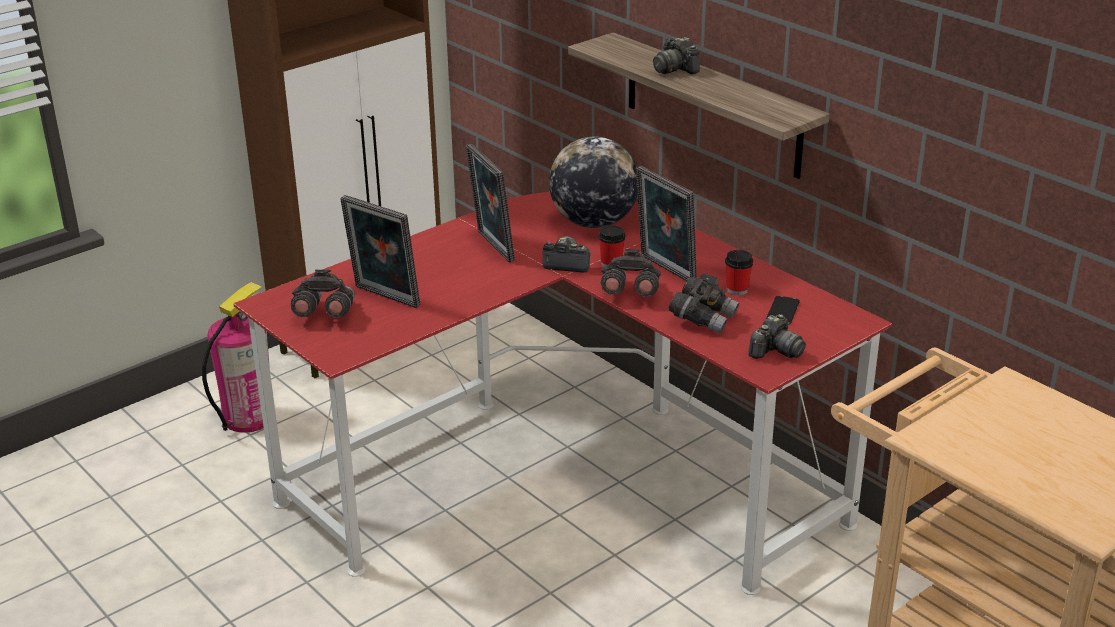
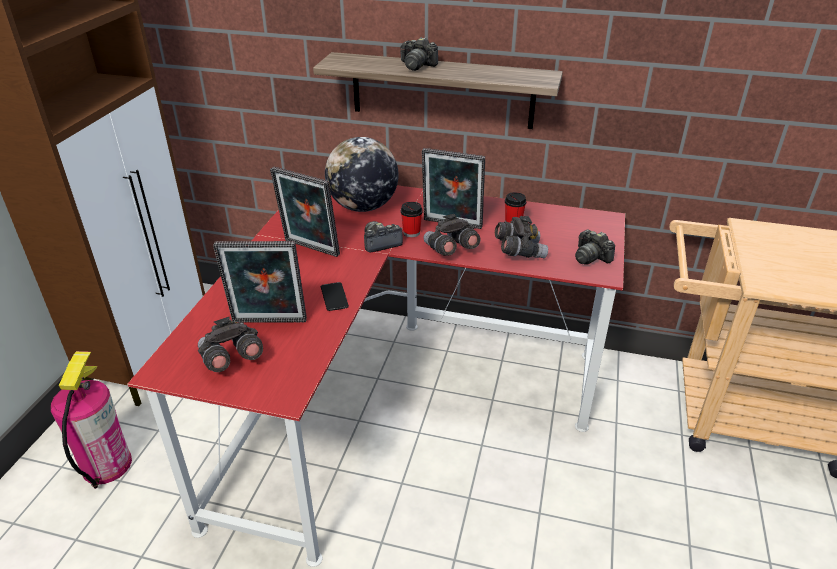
camera: 35 degrees left, 5 degrees up
camera [748,314,806,359] -> camera turned 135 degrees clockwise [575,230,615,265]
phone [766,296,800,324] -> phone moved to [321,282,349,311]

